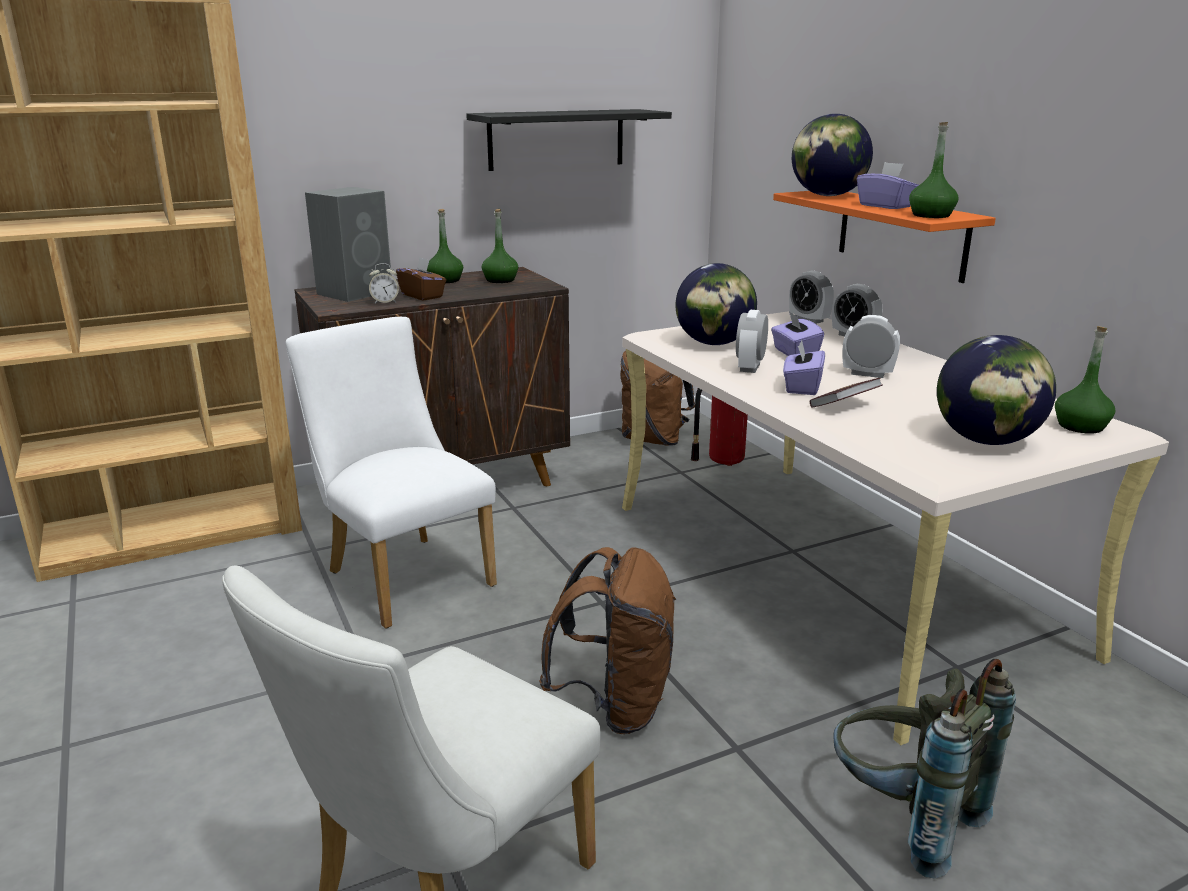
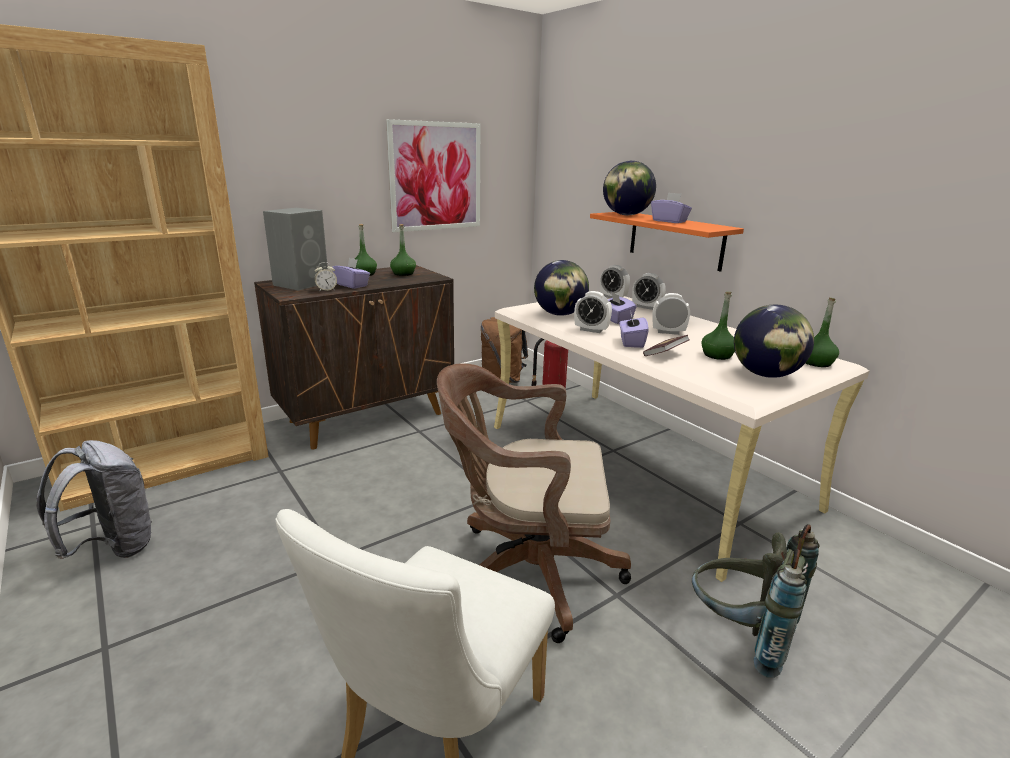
camera: 10 degrees left, 0 degrees up
white chair [286,317,497,628] -> none
brown tissue box [396,257,446,301] -> purple tissue box [332,258,370,289]
black shelf [466,109,672,171] -> picture [386,119,481,232]
brown backpack [539,547,677,734] -> brown office chair [437,364,631,643]
alarm clock [736,309,768,373] -> alarm clock turned 75 degrees counterclockwise [574,291,612,333]
green bottle [909,122,958,218] -> green bottle moved to [701,292,735,360]
none -> grey backpack [36,440,153,559]

